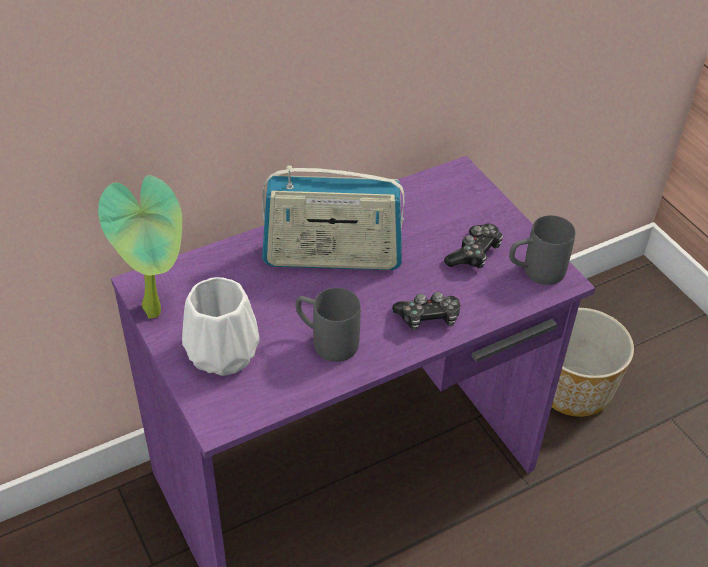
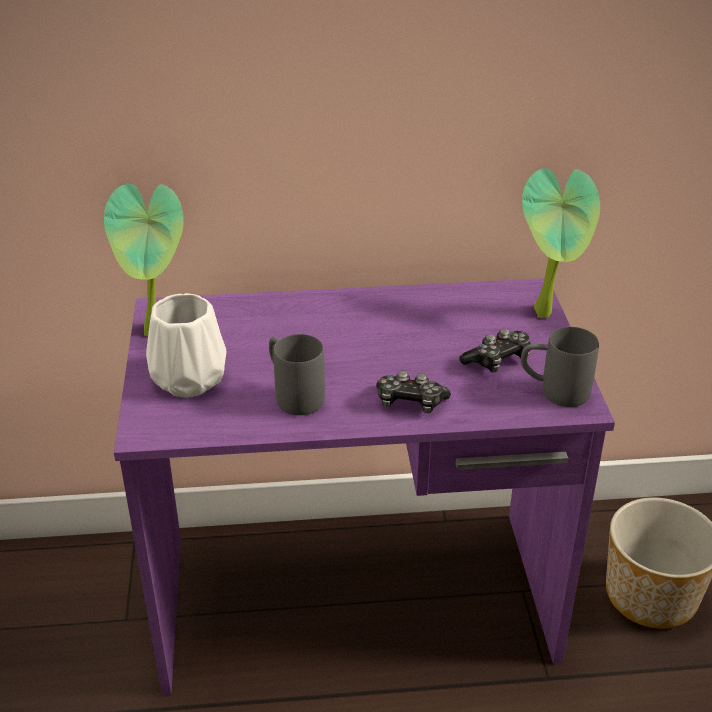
camera: 25 degrees right, 10 degrees down
radio [262,165,405,270] -> none
none -> potted plant [522,168,600,318]

